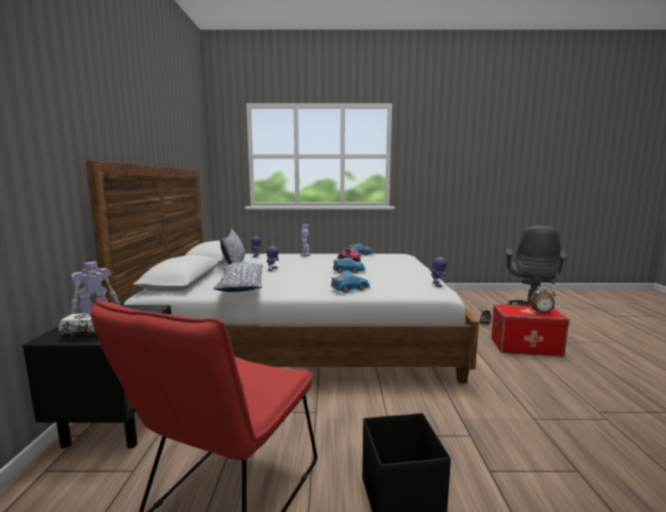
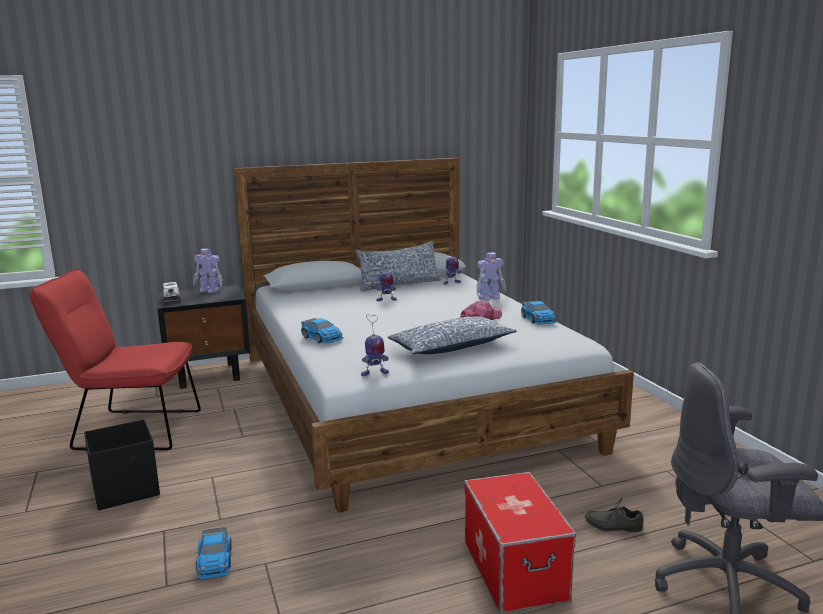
camera: 70 degrees right, 5 degrees up
pillow [213,262,263,292] -> pillow moved to [388,316,517,354]
toy car [333,258,366,273] -> toy car moved to [196,527,232,579]
alarm clock [530,285,556,314] -> none

